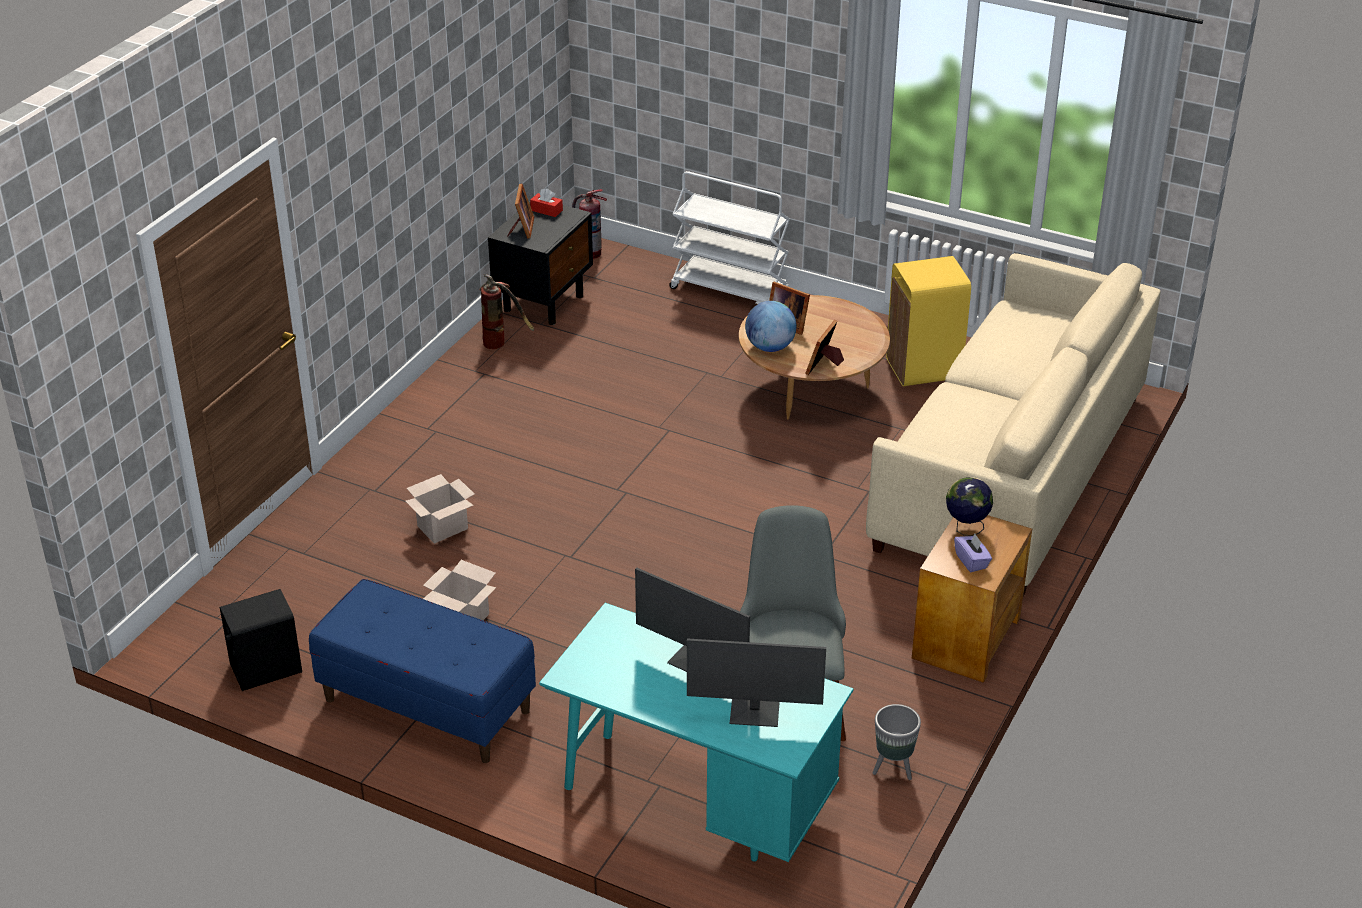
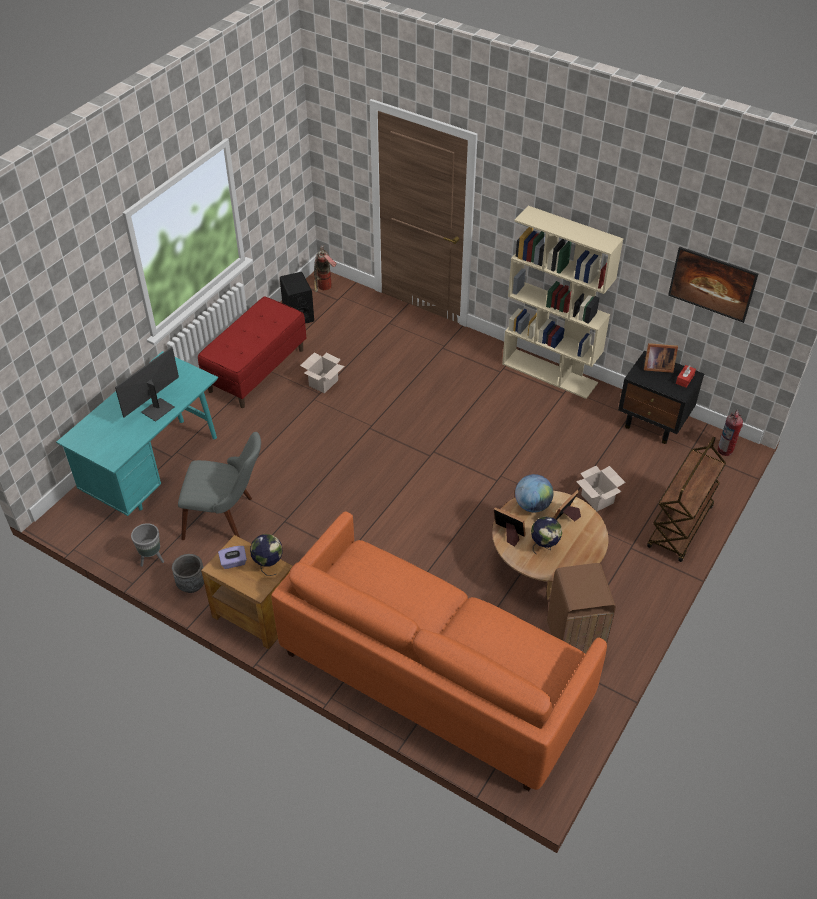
camera: 95 degrees right, 10 degrees up
blue bench [309,579,536,763] -> red bench [198,296,306,408]
cardboard box [405,474,474,544] -> cardboard box moved to [576,466,626,511]
fire extinguisher [479,274,534,349] -> fire extinguisher moved to [314,245,337,292]
white cart [669,171,790,304] -> brown cart [647,437,726,562]
monitor [687,638,826,727] -> none
beige sofa [866,253,1161,596] -> orange sofa [271,511,607,791]
yellow trash can [886,256,971,386] -> brown trash can [547,563,616,654]
none -> grey planter [172,554,204,593]
none -> beige bookcase [502,206,623,399]
none -> globe [531,516,562,554]
none -> picture [668,247,758,323]

